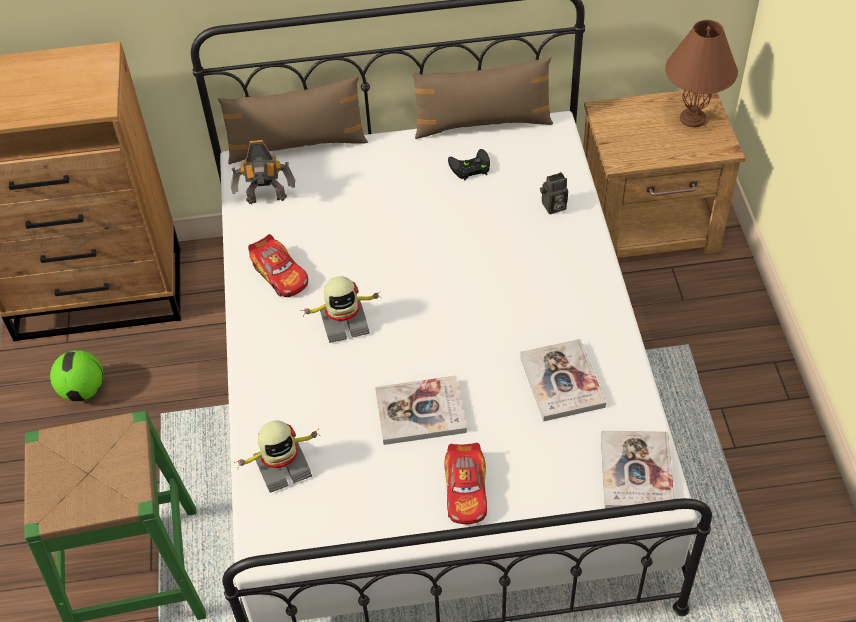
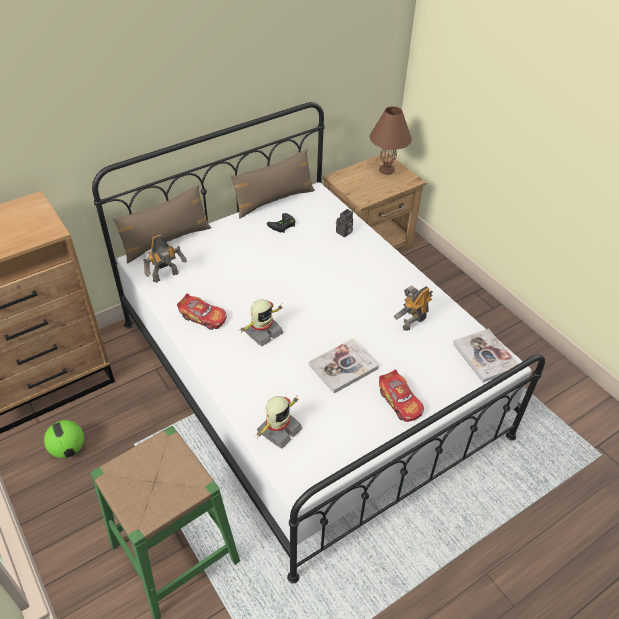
camera: 30 degrees left, 5 degrees down
book [520,339,606,421] -> toy robot [394,285,433,331]

